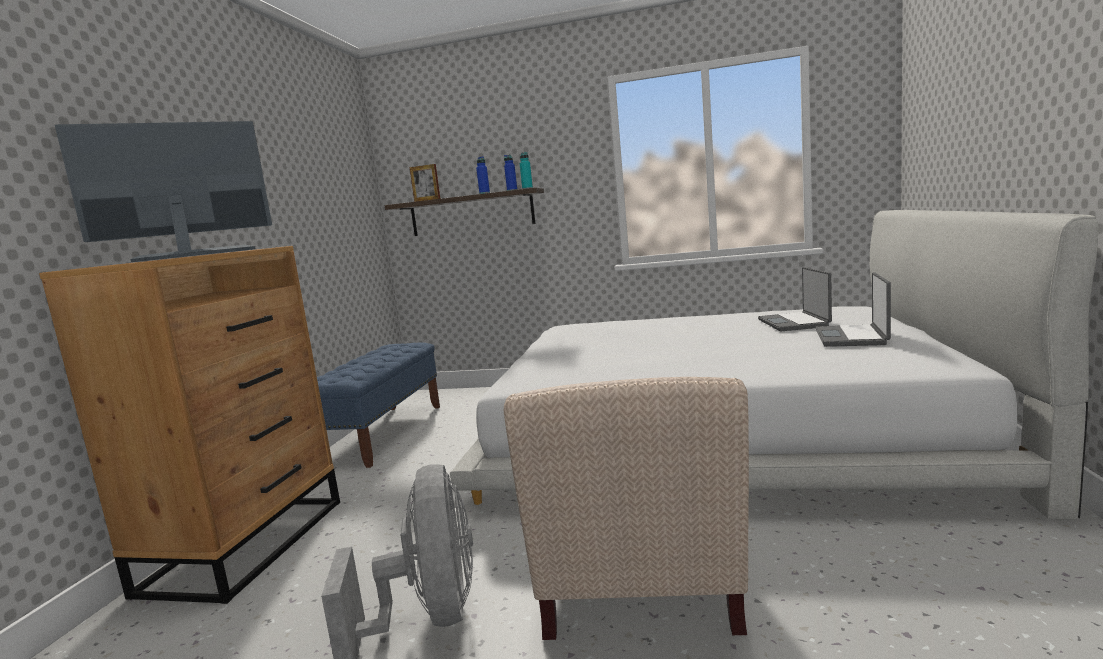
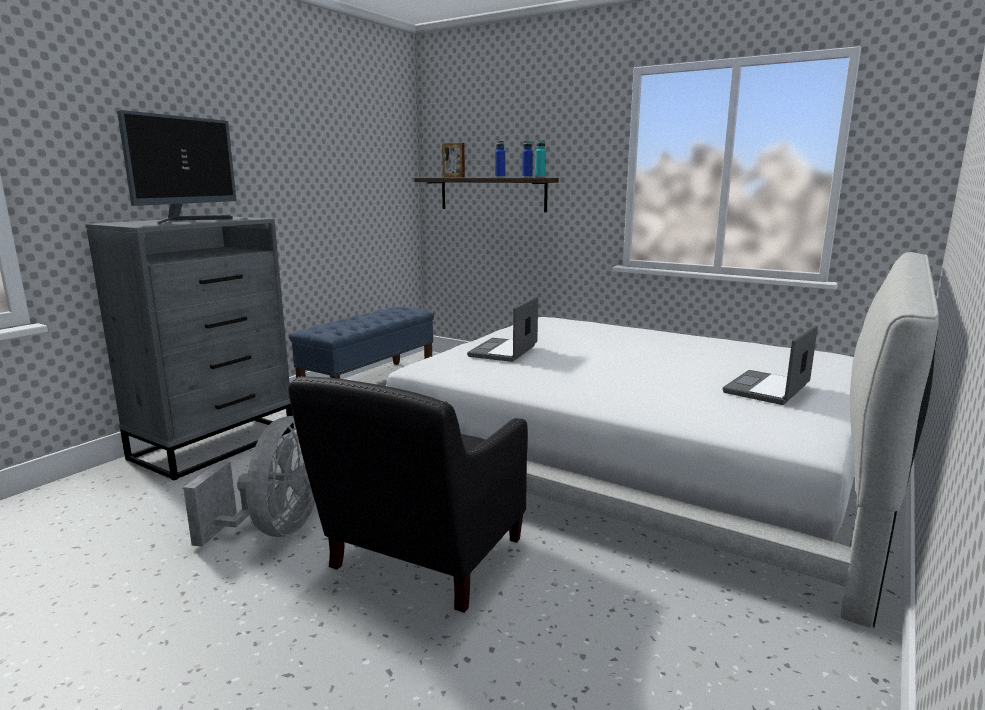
camera: 20 degrees right, 5 degrees up
brown dresser [39,246,340,604] -> grey dresser [85,217,294,480]
monitor [55,121,272,262] -> monitor turned 120 degrees clockwise [117,110,237,224]
beige armchair [504,377,749,640] -> black armchair [288,376,528,613]
laptop [758,267,832,331] -> laptop moved to [467,296,538,362]

